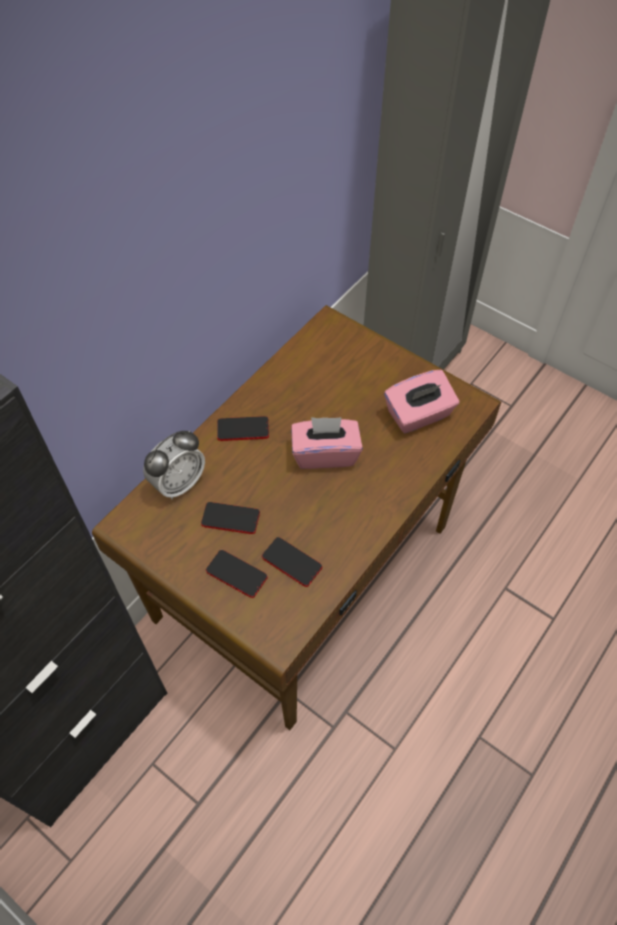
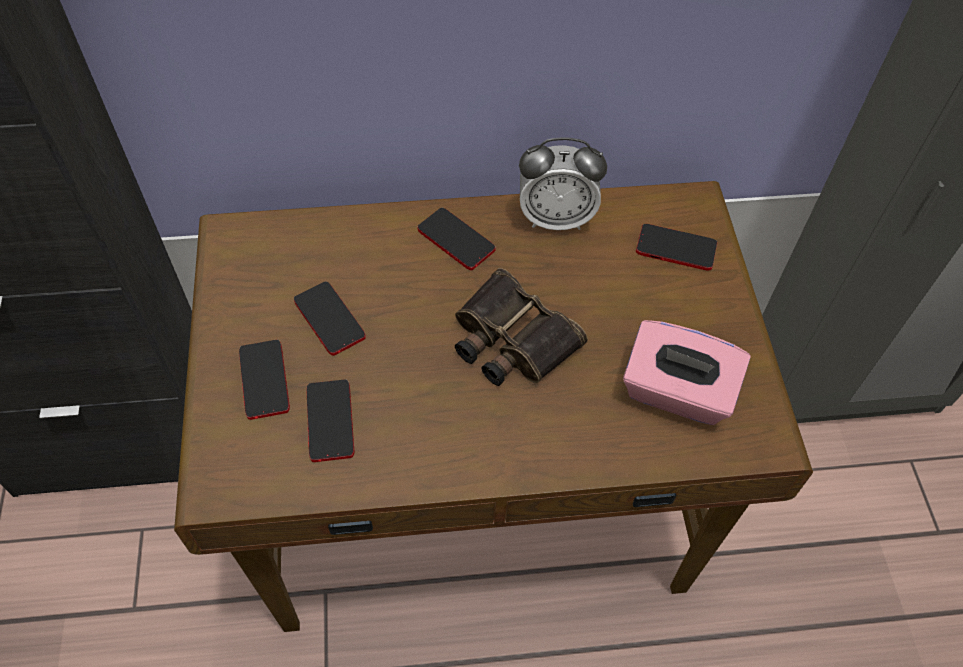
camera: 45 degrees right, 0 degrees up
alarm clock [143,430,205,500] -> alarm clock moved to [519,137,607,230]
pink tissue box [291,417,363,469] -> binoculars [455,268,588,386]
none -> phone [636,224,717,270]

